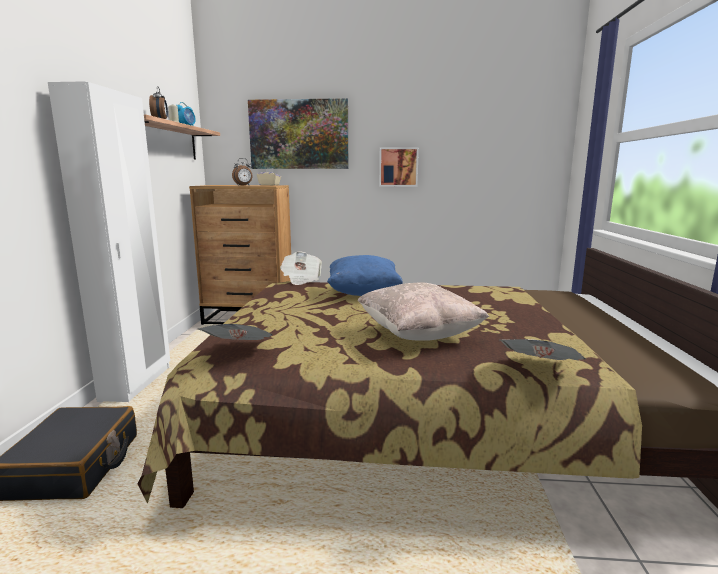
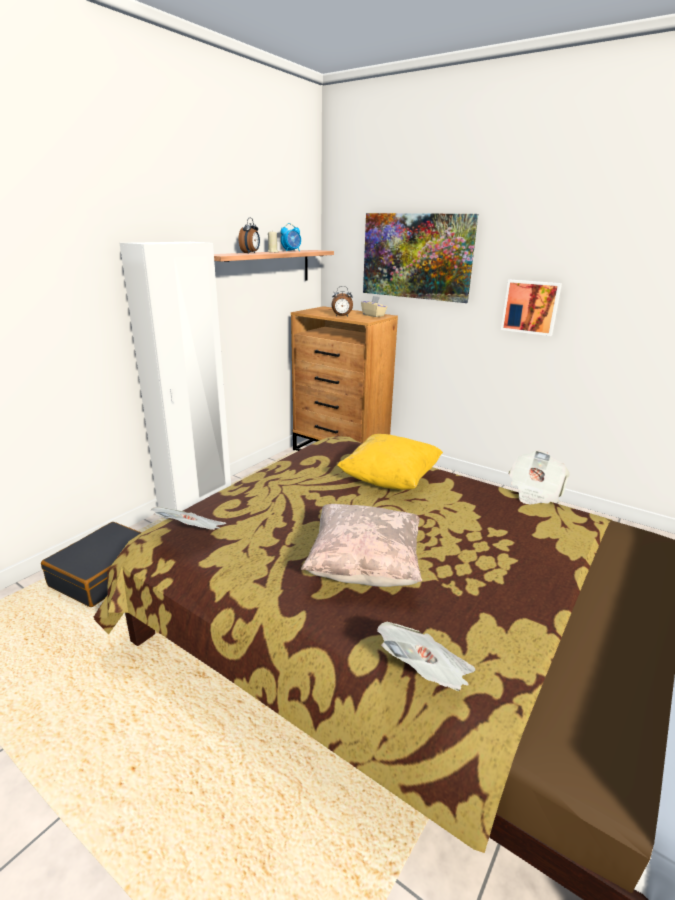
camera: 30 degrees right, 10 degrees up
newspaper [280,252,322,285] -> newspaper moved to [509,450,570,504]
blue pillow [327,255,403,296] -> yellow pillow [337,434,443,490]

